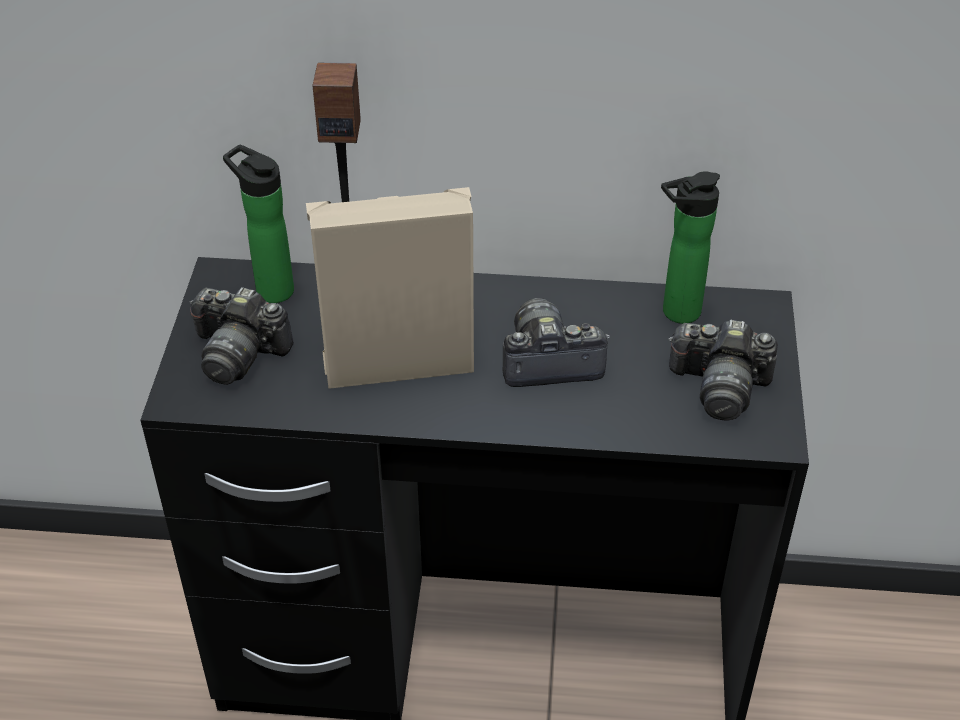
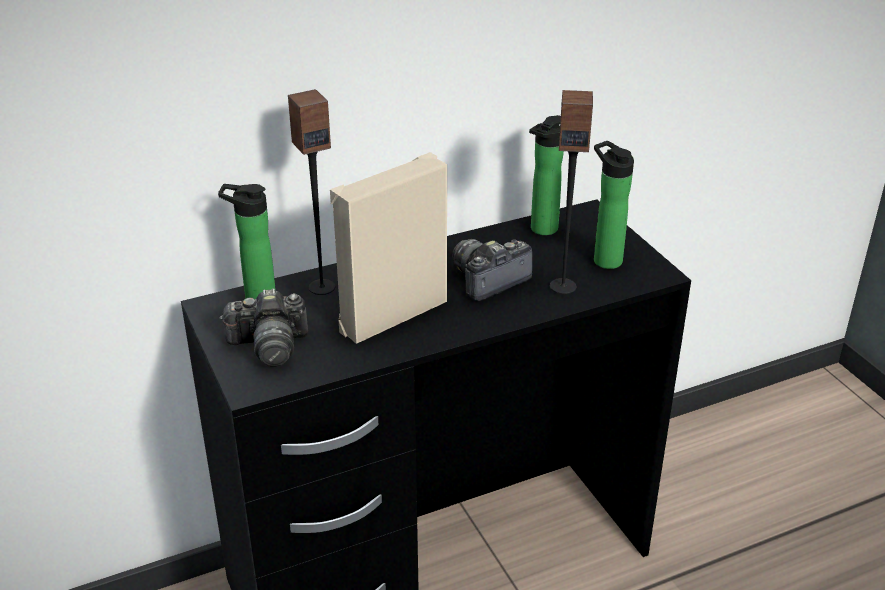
camera: 30 degrees left, 10 degrees down
camera [668,320,778,421] -> bottle [594,141,634,269]
none -> speaker [550,90,593,294]

